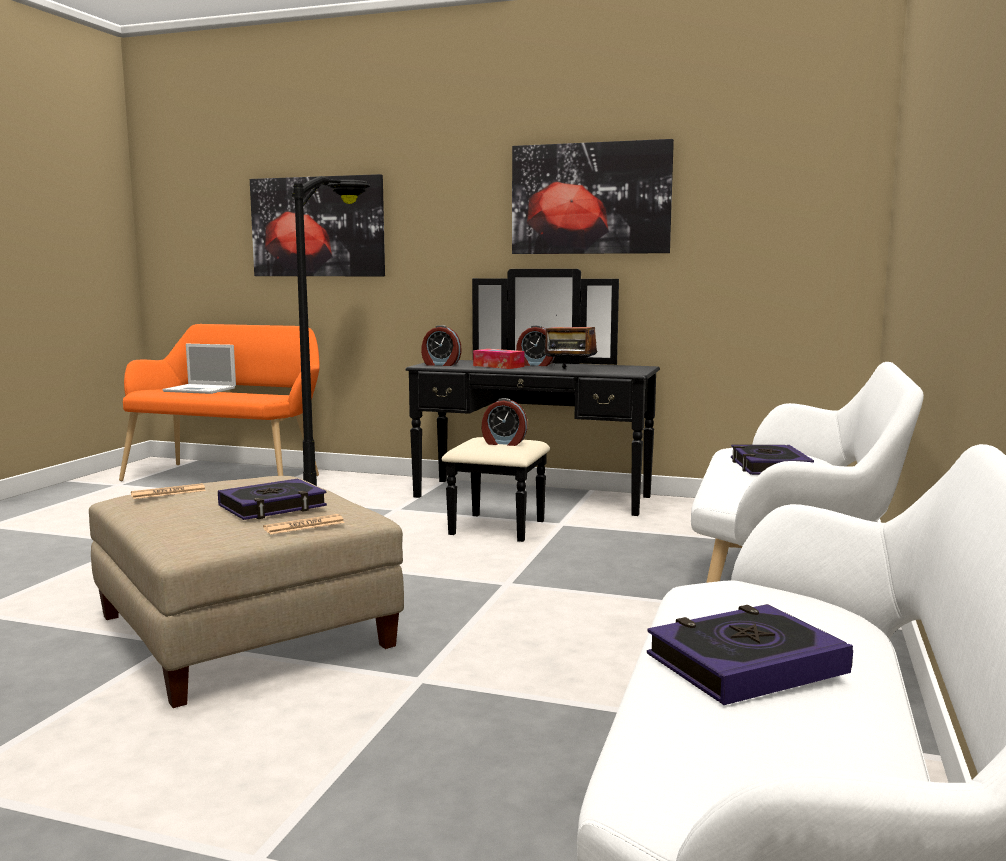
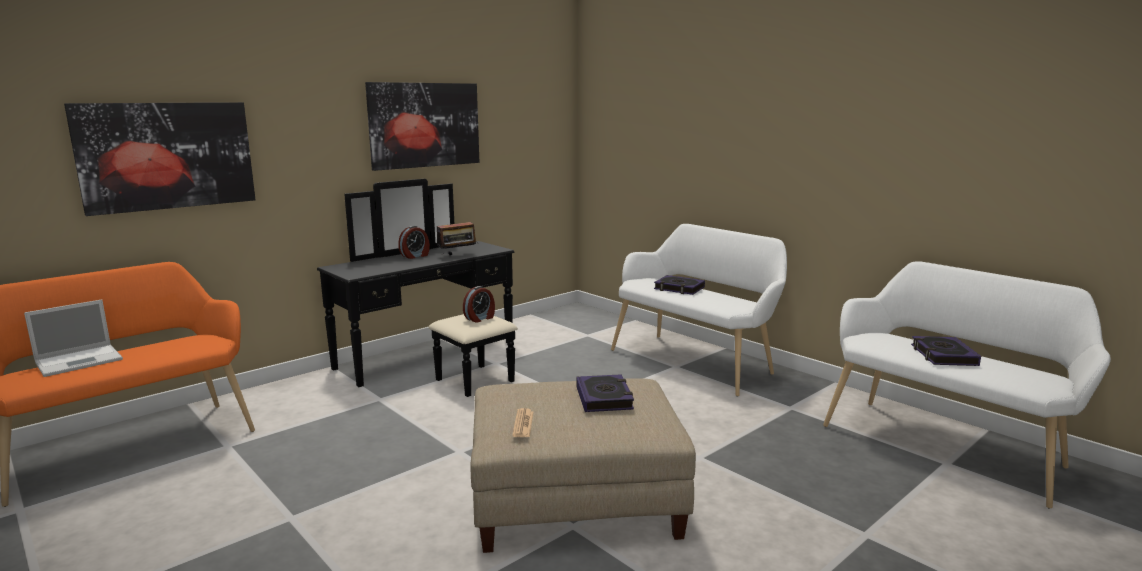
camera: 60 degrees left, 5 degrees up
newspaper [263,514,345,535] -> none
black floor lamp [292,176,371,486] -> none
alarm clock [421,325,462,366] -> none
tissue box [473,349,524,369] -> none

